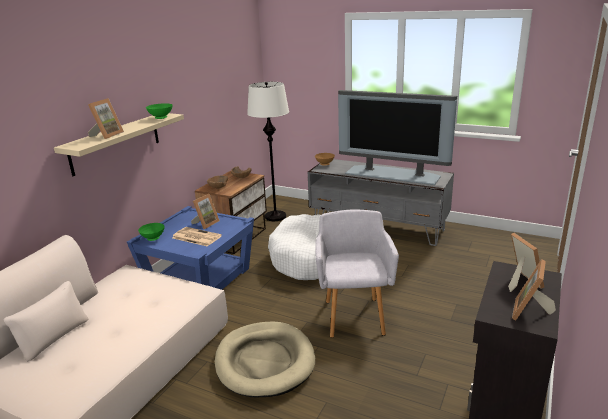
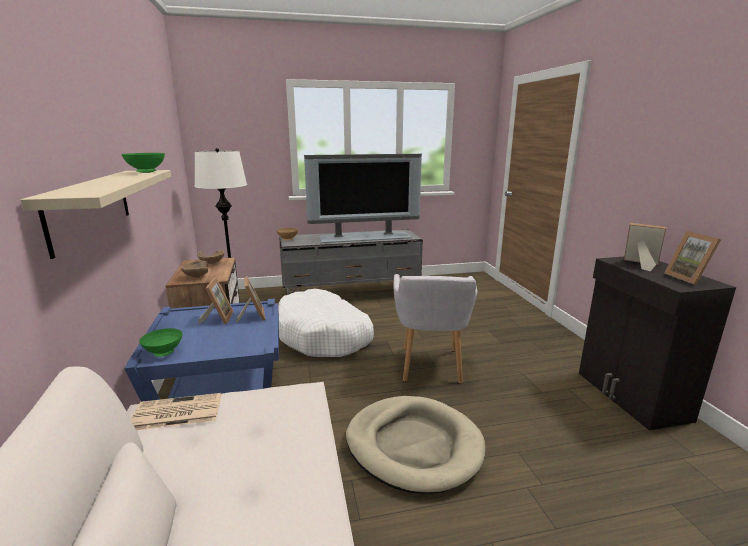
camera: 40 degrees left, 5 degrees down
picture frame [88,98,124,139] -> picture frame moved to [236,276,265,323]
newspaper [173,227,222,247] -> newspaper moved to [131,393,221,430]
grey armchair [315,210,399,338] -> grey armchair turned 135 degrees counterclockwise [393,274,478,384]

